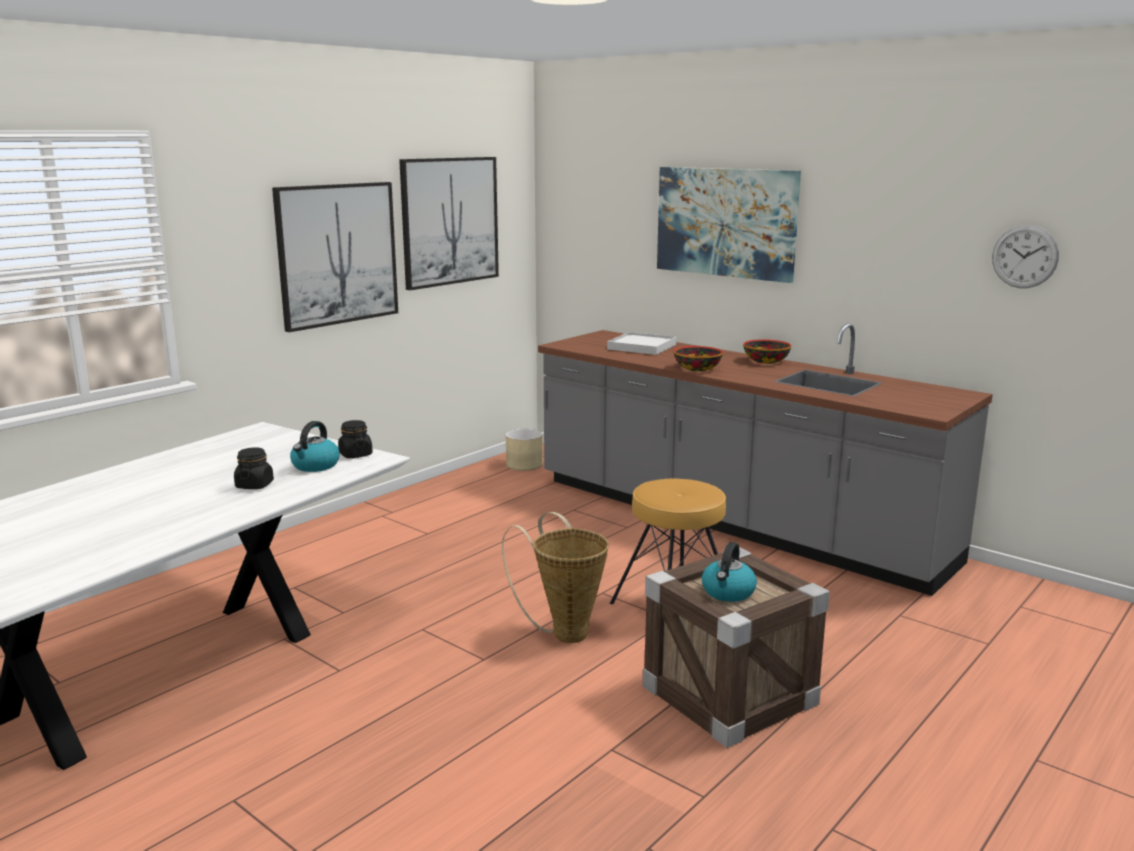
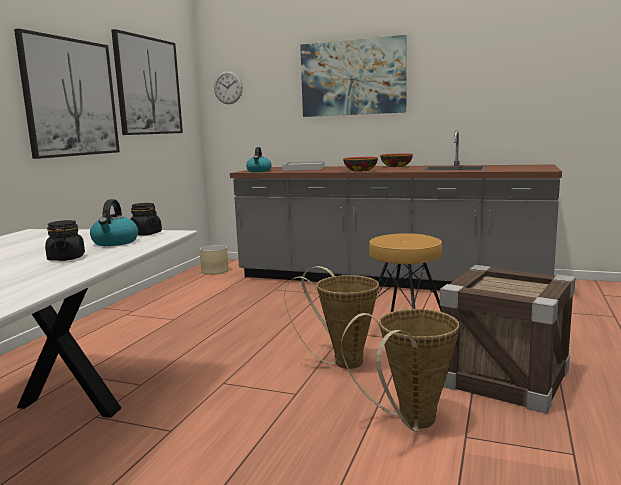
camera: 20 degrees left, 5 degrees down
kettle [702,542,757,602] -> kettle moved to [246,147,272,172]
wall clock [992,225,1059,288] -> wall clock moved to [214,71,243,104]
none -> basket [341,309,460,432]

